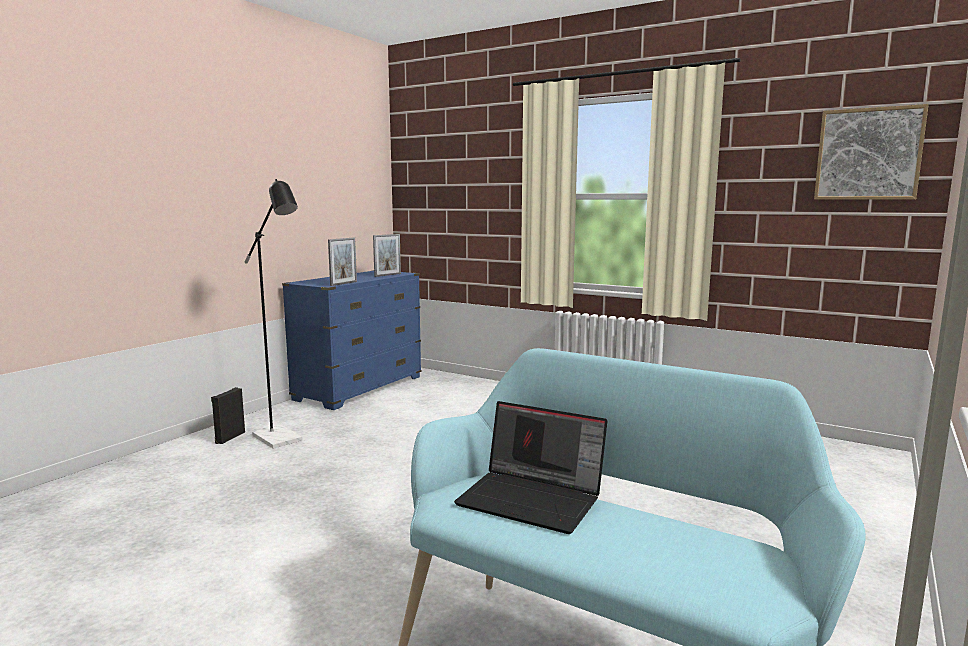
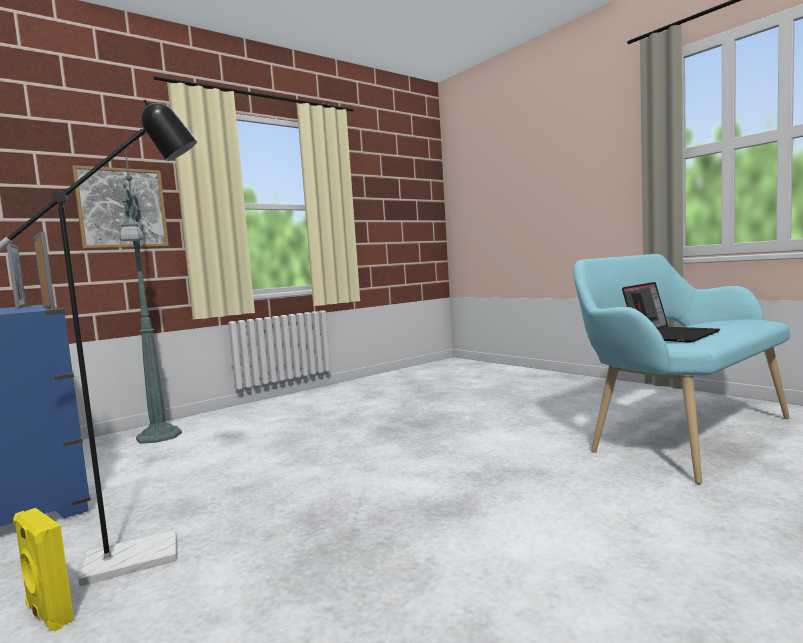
camera: 70 degrees left, 5 degrees down
black speaker [211,387,245,444] -> yellow speaker [13,508,74,631]
picture [814,104,929,200] -> picture moved to [72,165,169,248]
none -> green floor lamp [119,149,182,444]

